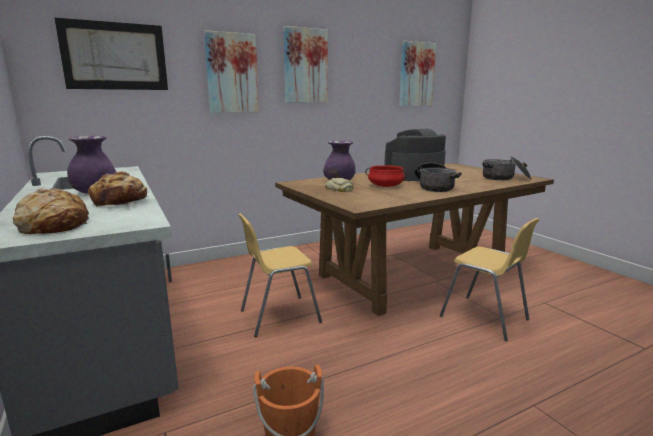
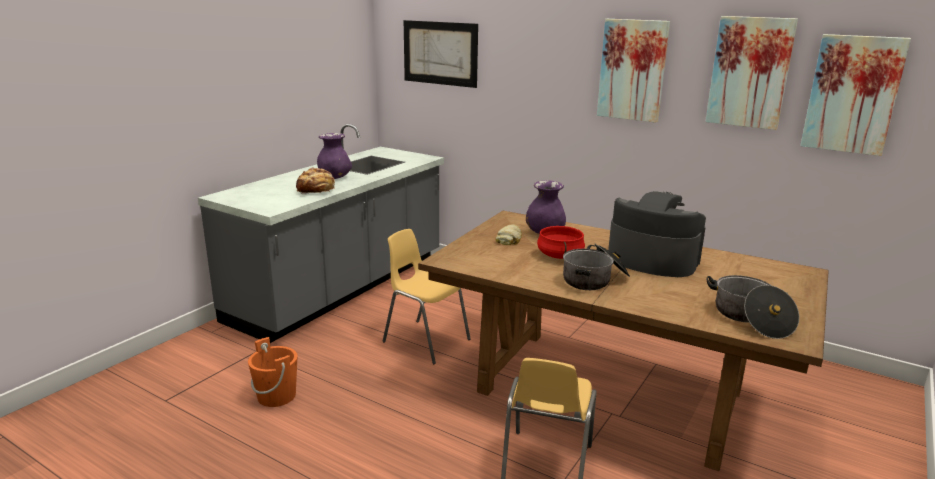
camera: 60 degrees right, 5 degrees up
bread [13,188,89,234] -> none
picture [204,30,259,113] -> picture moved to [705,16,798,130]

